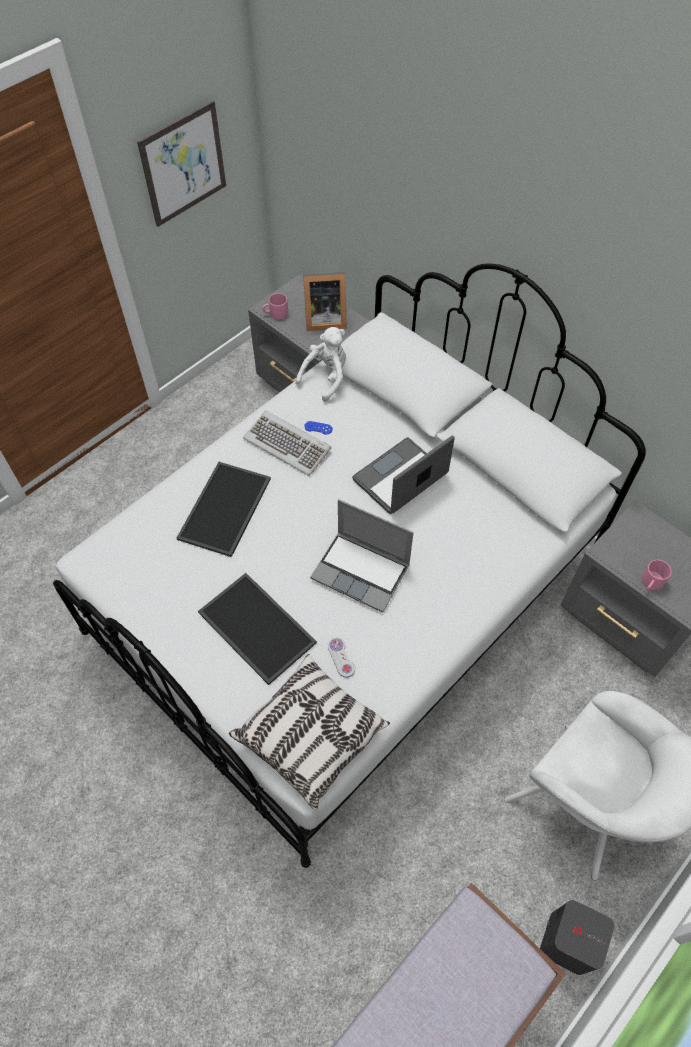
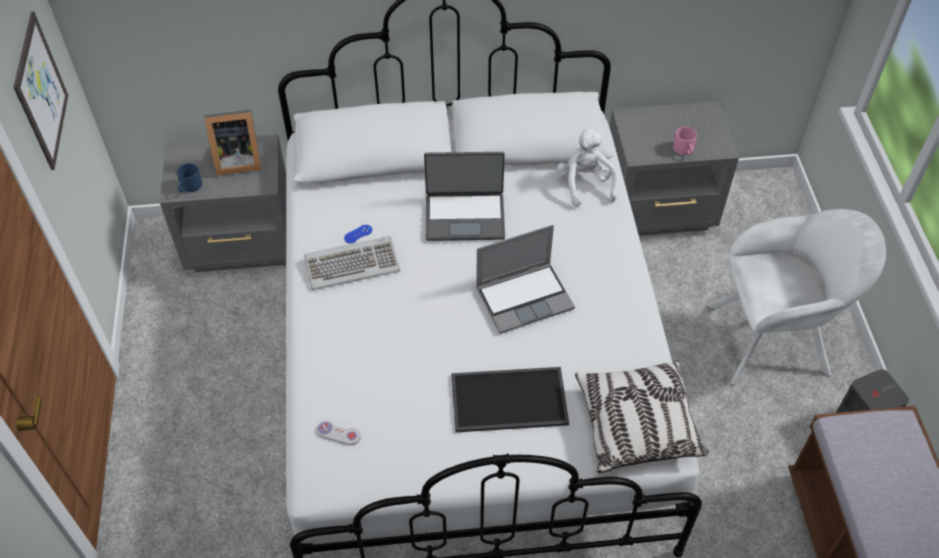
camera: 50 degrees left, 5 degrees down
tray [177,462,271,557] -> none
pink mug [262,293,288,319] -> blue mug [177,163,202,192]
white plush toy [295,327,346,402] -> white plush toy moved to [557,128,619,207]
picture frame [303,272,347,331] -> picture frame turned 45 degrees clockwise [204,110,262,176]
white game controller [328,638,355,678] -> white game controller moved to [317,421,361,445]
laptop [352,435,455,514] -> laptop turned 90 degrees counterclockwise [424,152,505,241]

